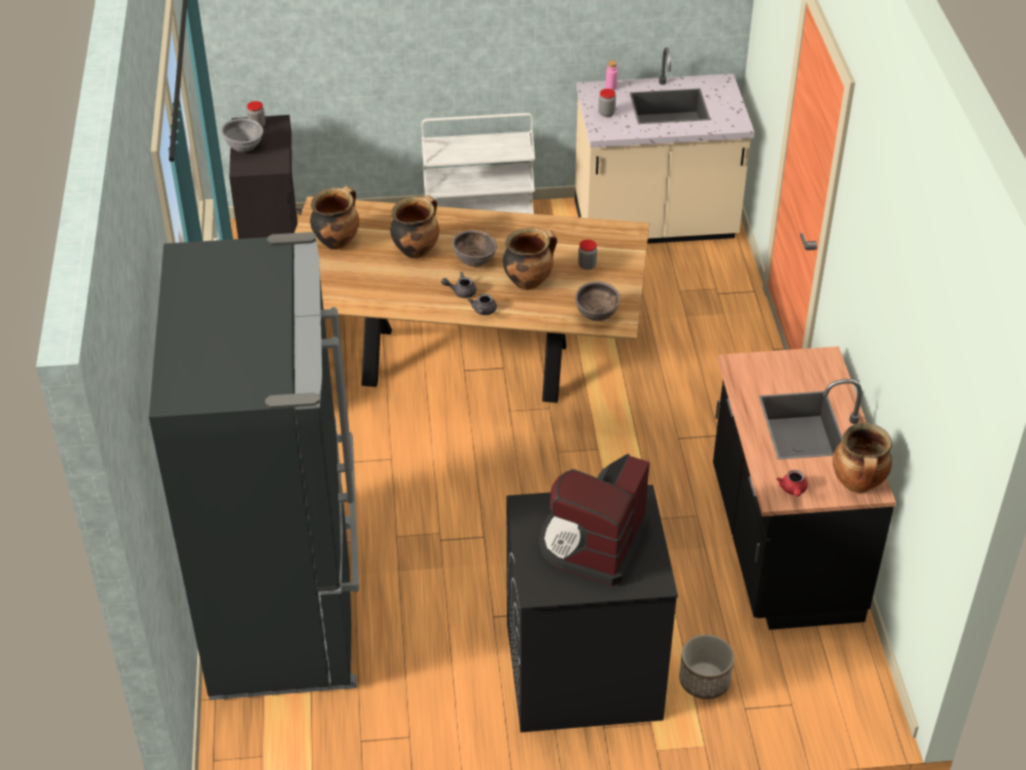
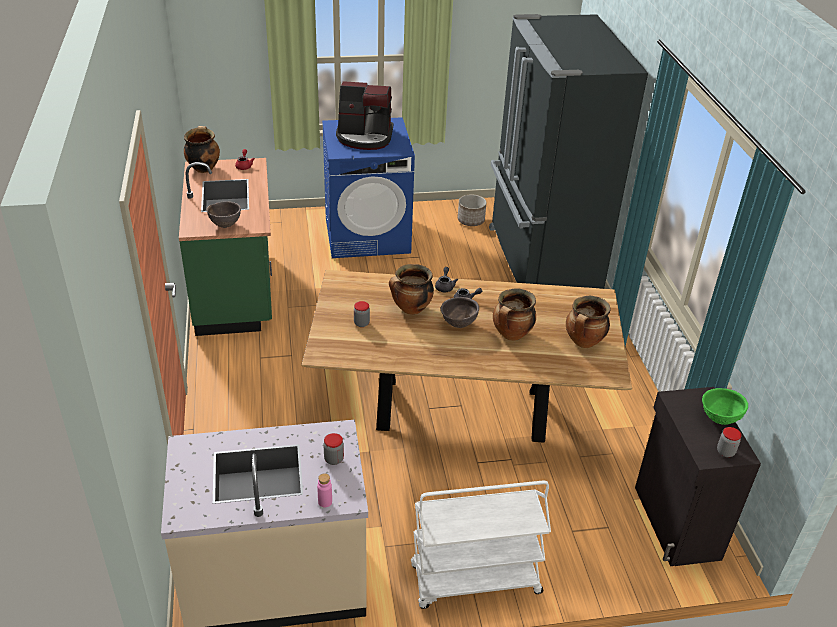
camera: 175 degrees right, 5 degrees down
grey bowl [221,118,263,152] -> green bowl [702,388,748,425]
black washing machine [507,485,678,732] -> blue washing machine [322,117,415,258]
coffee machine [539,454,650,585] -> coffee machine turned 75 degrees clockwise [336,81,393,150]
brown bowl [575,281,621,321] -> brown bowl moved to [206,201,241,228]
planter [679,635,734,699] -> planter moved to [458,194,487,226]
black counter [713,346,896,630] -> green counter [179,158,272,336]

